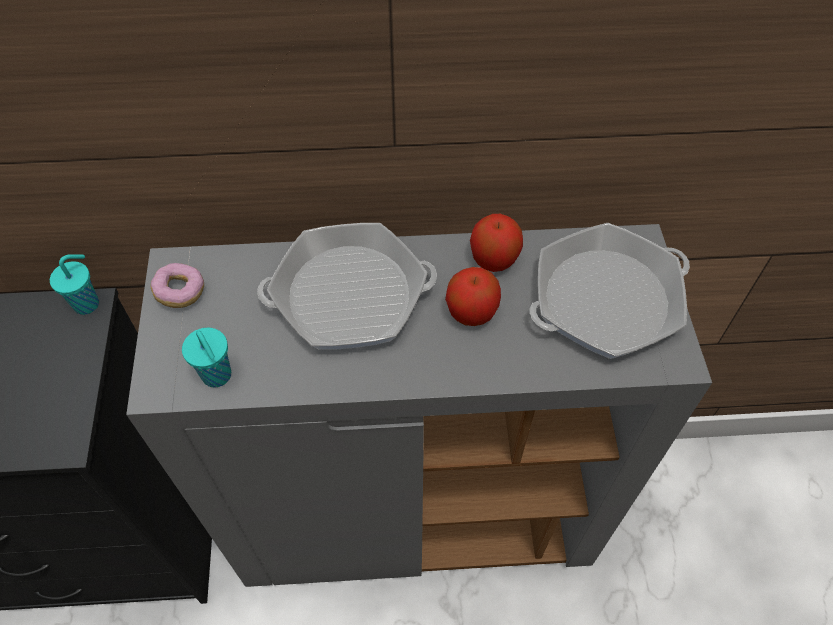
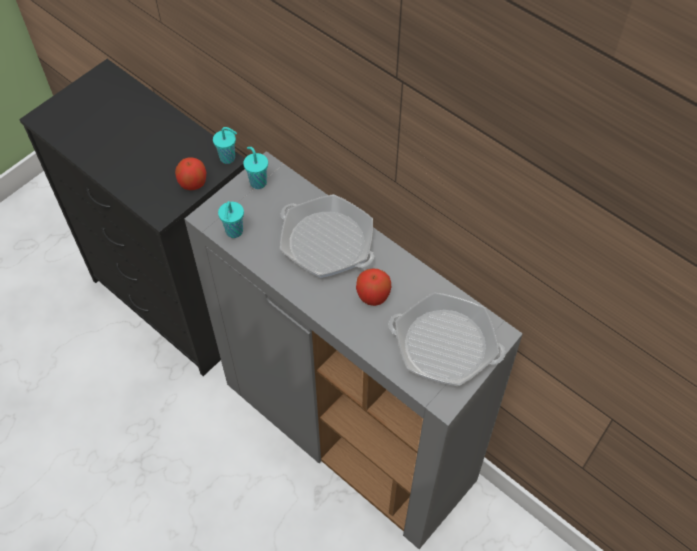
camera: 45 degrees right, 0 degrees up
donut [151,263,204,308] -> turquoise cup [243,147,268,189]
apple [470,214,523,272] -> apple moved to [175,157,206,190]

